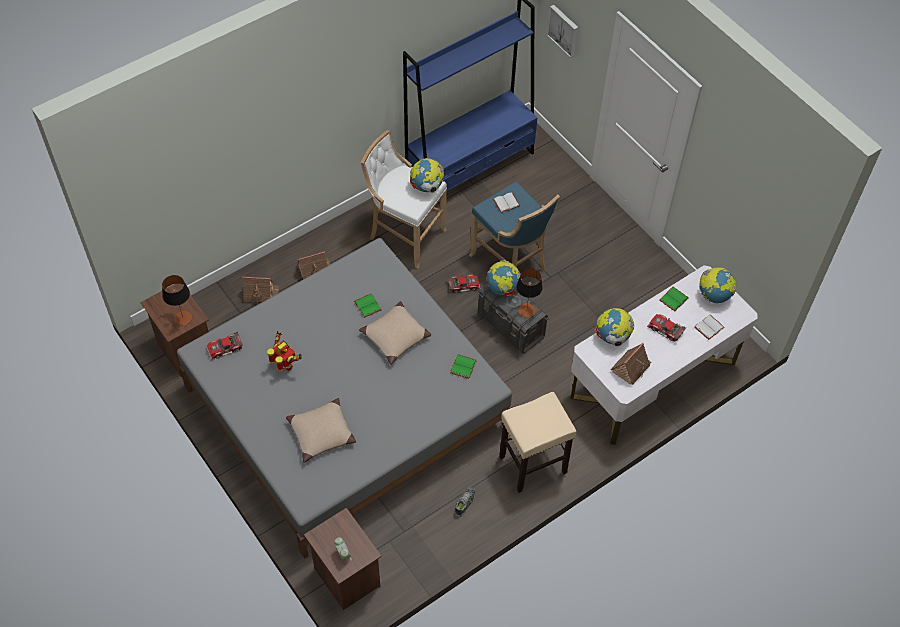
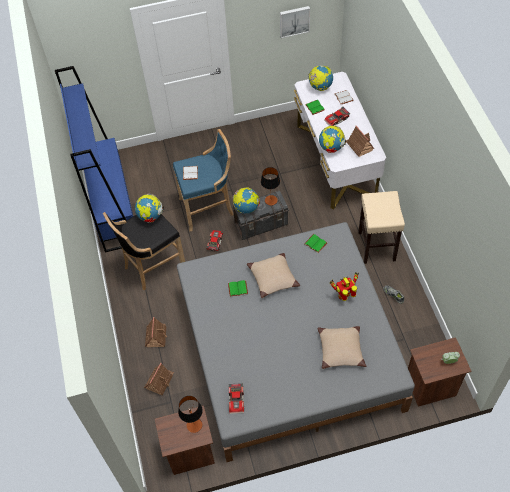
camera: 65 degrees left, 0 degrees up
toy robot [267,331,302,371] -> toy robot moved to [330,272,359,301]
white stool [361,130,447,269] -> black stool [103,212,185,290]
picture [547,5,578,58] -> picture moved to [280,6,310,38]

